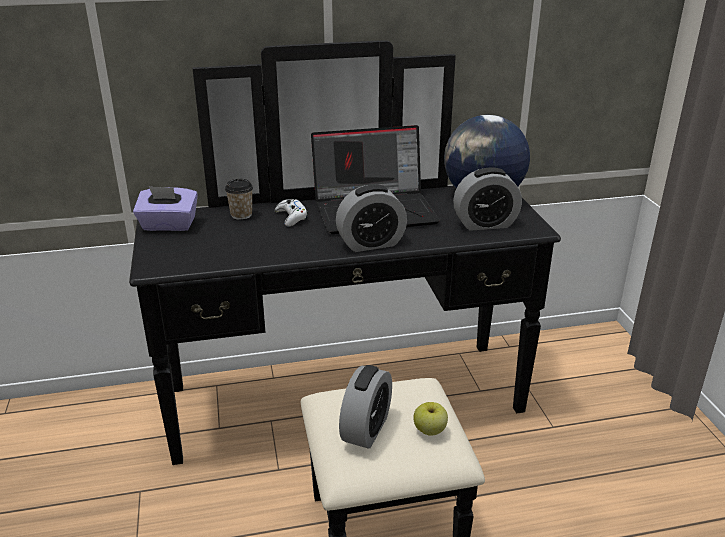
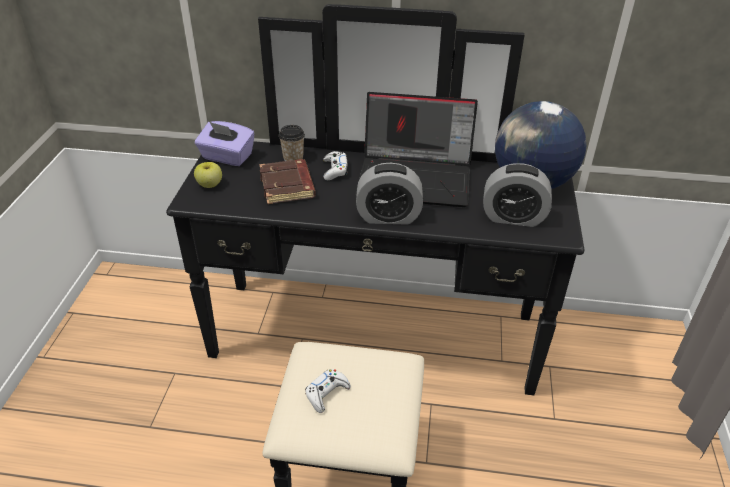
camera: 20 degrees right, 10 degrees up
alarm clock [339,365,392,449] -> white game controller [305,369,351,413]
apple [413,402,448,436] -> apple moved to [194,162,222,188]
none -> brown book [259,159,316,204]

